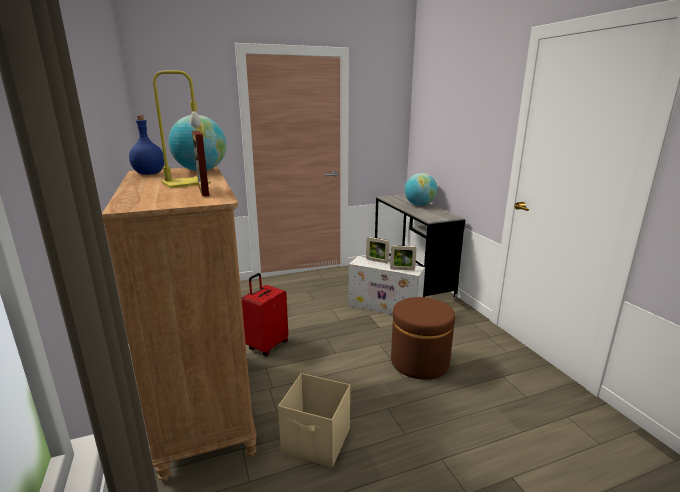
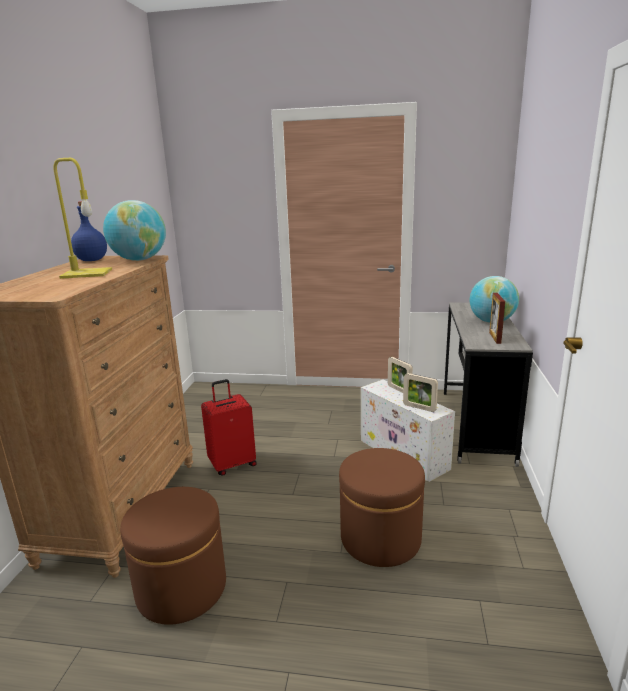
camera: 30 degrees right, 0 degrees up
picture frame [192,131,209,196] -> picture frame moved to [489,293,505,344]
beige storage box [278,373,350,468] -> brown ottoman [120,487,226,625]

